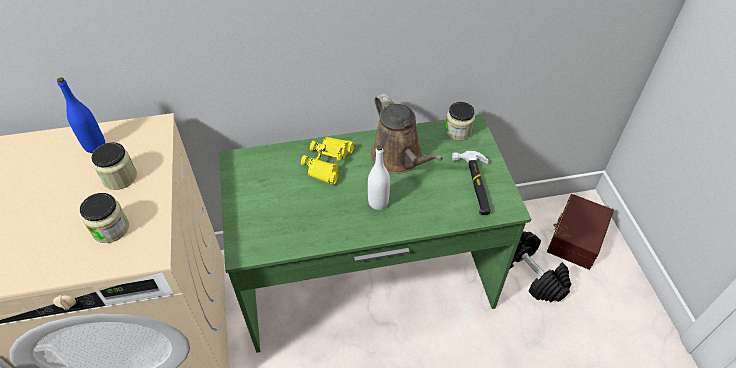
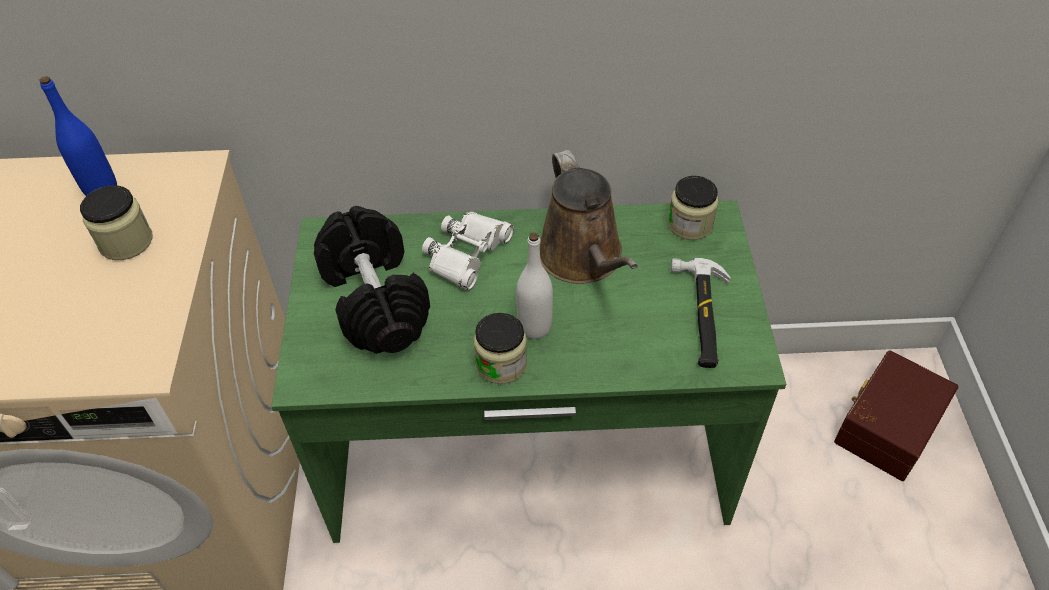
camera: 10 degrees right, 0 degrees up
jar [80,193,129,243] -> jar moved to [474,313,527,384]
yellow binoculars [301,137,355,185] -> white binoculars [422,212,514,291]
black dumbbell [510,231,571,302] -> black dumbbell moved to [314,206,430,354]

